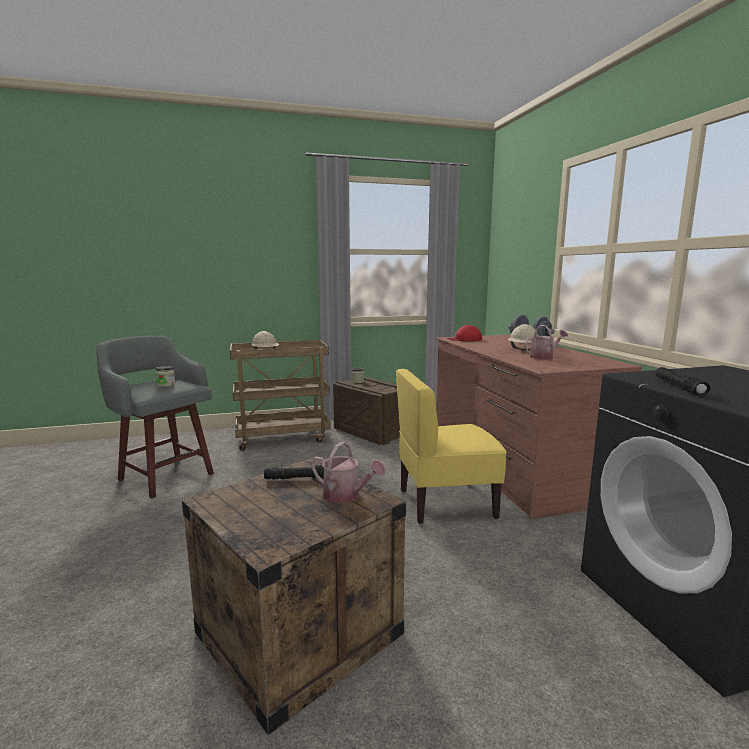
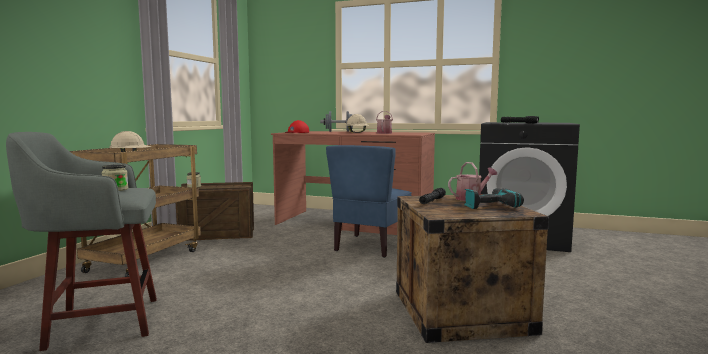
camera: 55 degrees left, 5 degrees down
yellow chair [396,369,507,524] -> blue chair [326,145,412,258]
none -> power drill [464,188,524,209]

